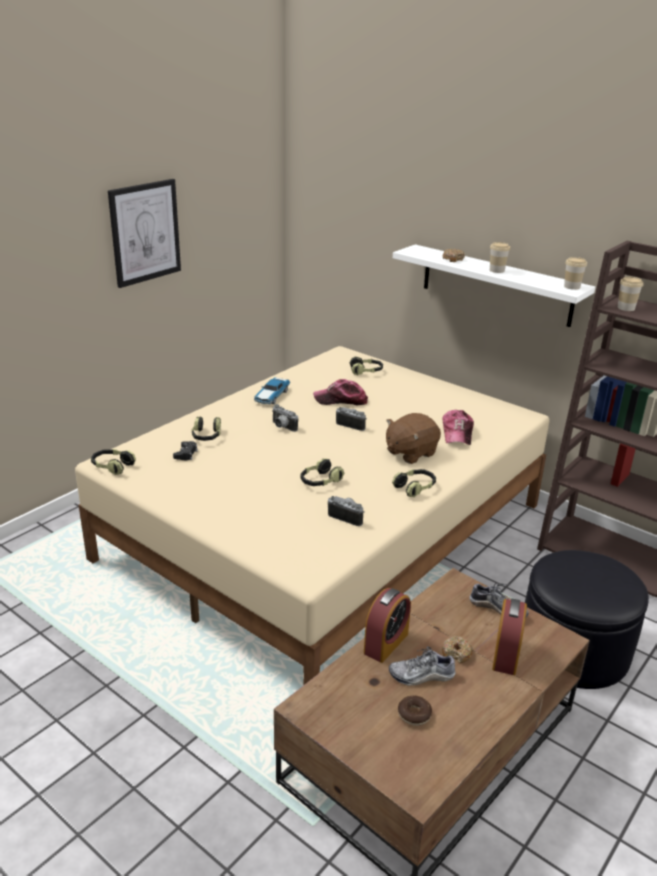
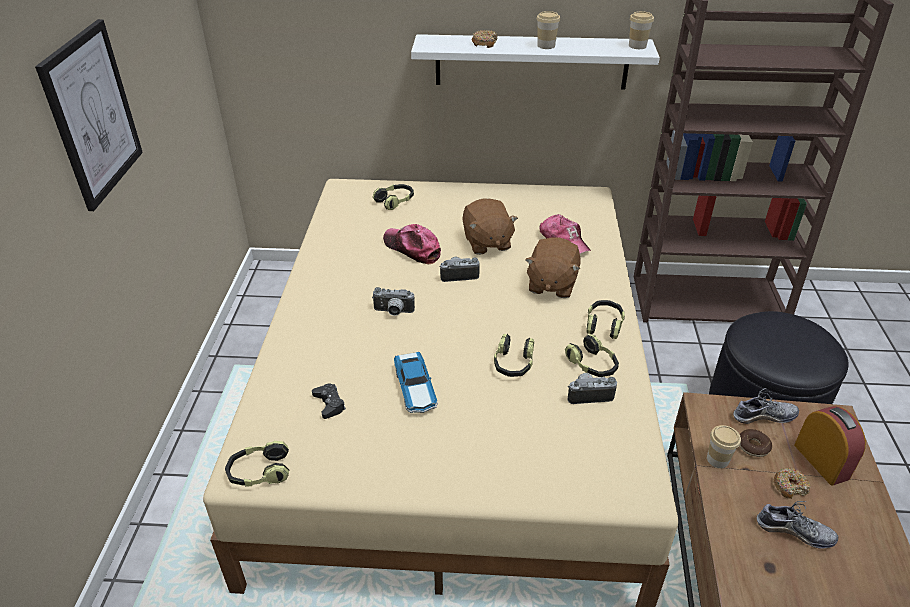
camera: 35 degrees left, 10 degrees up
headphones [192,416,221,441] -> headphones moved to [565,334,619,377]
toy car [254,377,290,404] -> toy car moved to [394,352,438,413]
cap [313,379,368,405] -> cap turned 75 degrees clockwise [383,224,441,264]
alarm clock [364,588,411,663] -> none
shoe [389,646,456,686] -> shoe turned 120 degrees counterclockwise [757,501,838,549]
donut [398,696,432,726] -> donut moved to [740,429,772,457]
cup [618,277,643,311] -> cup moved to [707,425,741,468]
none -> brown plush toy [462,199,518,255]

